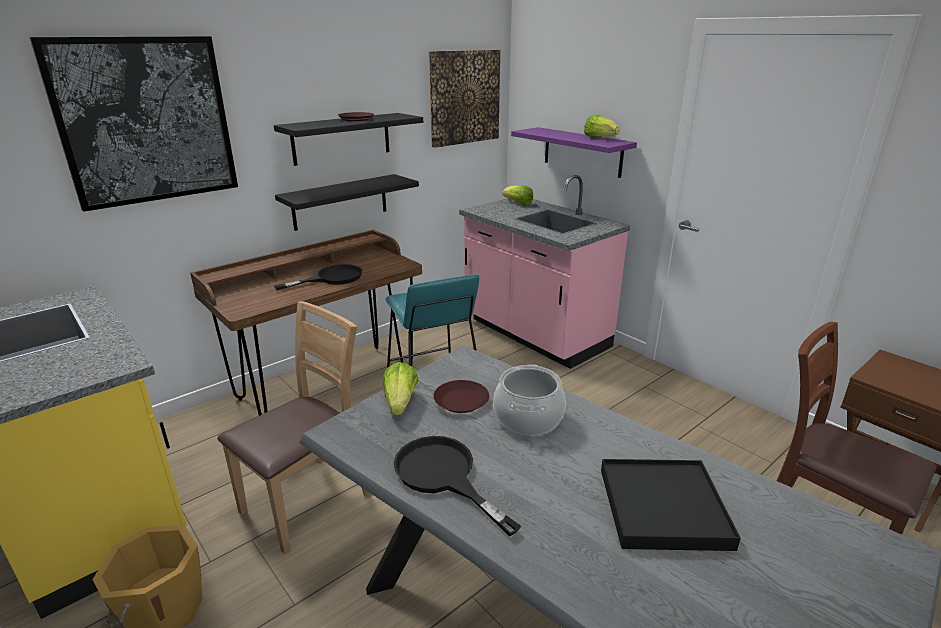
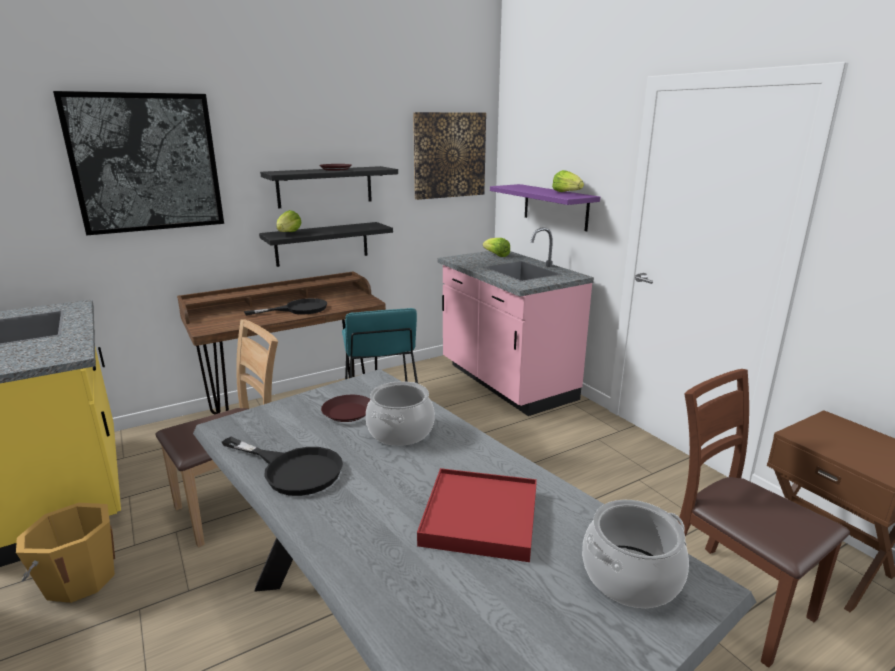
camera: 10 degrees right, 5 degrees down
lettuce [383,362,419,415] -> lettuce moved to [276,210,302,232]
black frying pan [394,436,521,536] -> black frying pan turned 150 degrees clockwise [222,437,343,496]
black tray [601,459,741,551] -> red tray [417,468,537,562]
none -> cooking pot [582,500,689,608]

